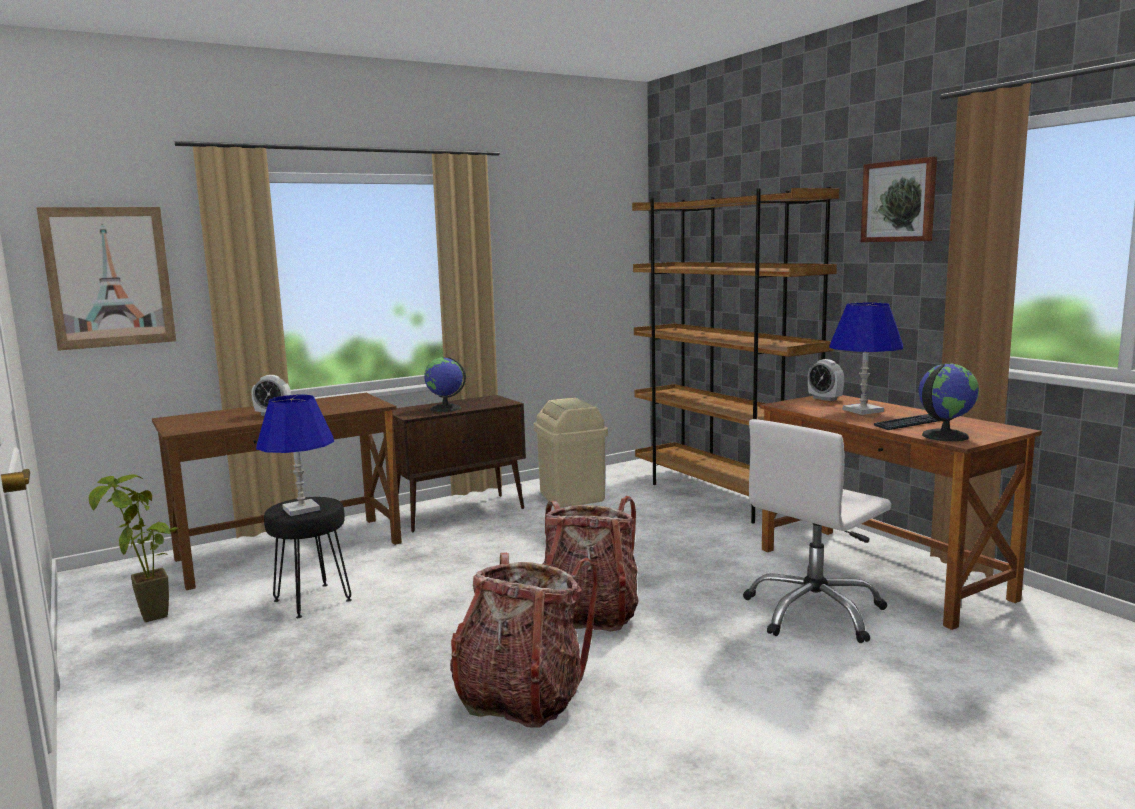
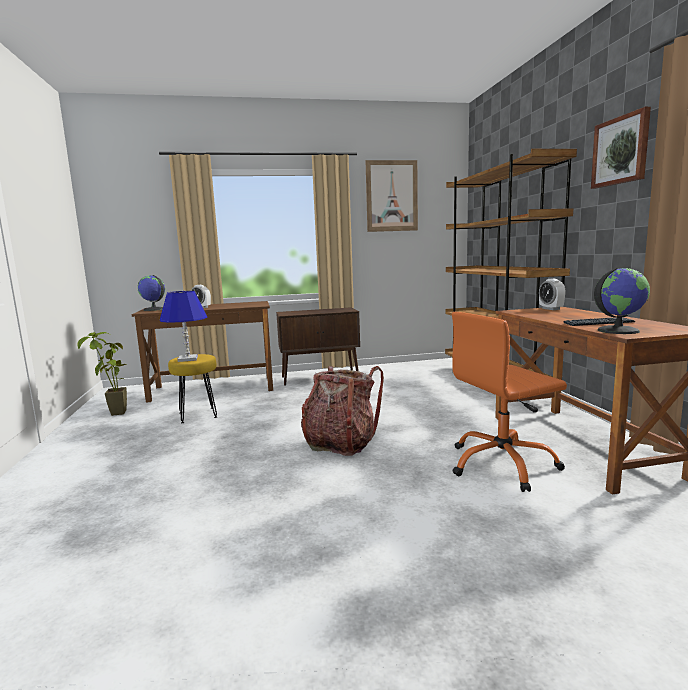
camera: 20 degrees right, 0 degrees up
picture [36,207,176,351] -> picture moved to [366,160,418,232]
black stool [264,497,352,618] -> yellow stool [168,354,217,423]
globe [424,357,466,412] -> globe moved to [137,275,165,311]
backpack [450,553,598,727] -> none
beige trash can [534,398,608,507] -> none
white office chair [743,419,891,643] -> orange office chair [452,312,567,492]
blue table lamp [829,303,903,415] -> none

